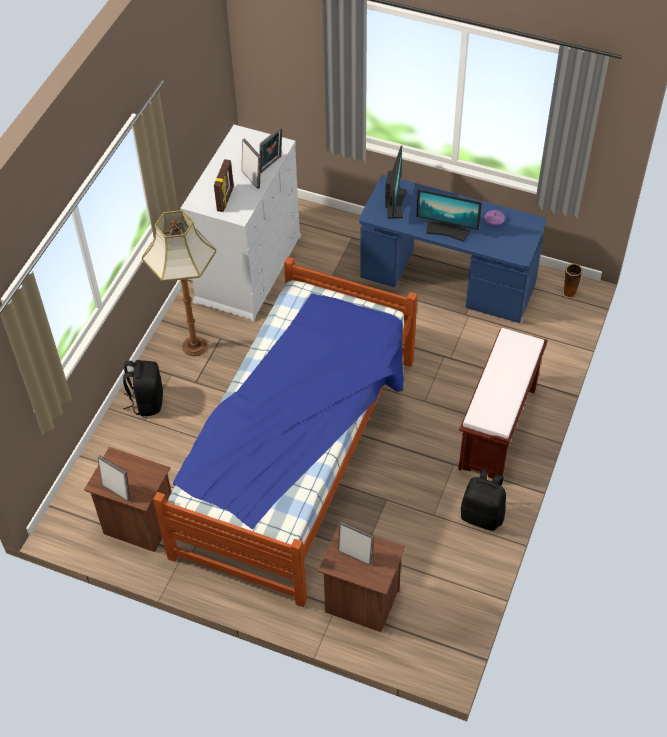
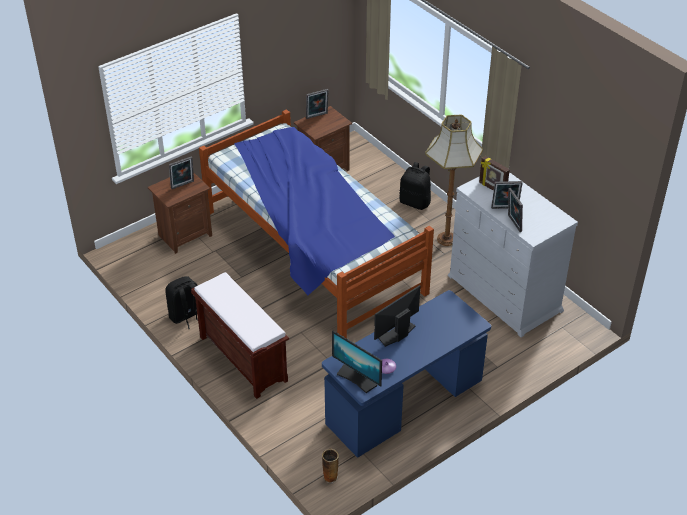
camera: 120 degrees right, 10 degrees down
monitor [385,145,407,219] -> monitor moved to [332,330,382,393]

